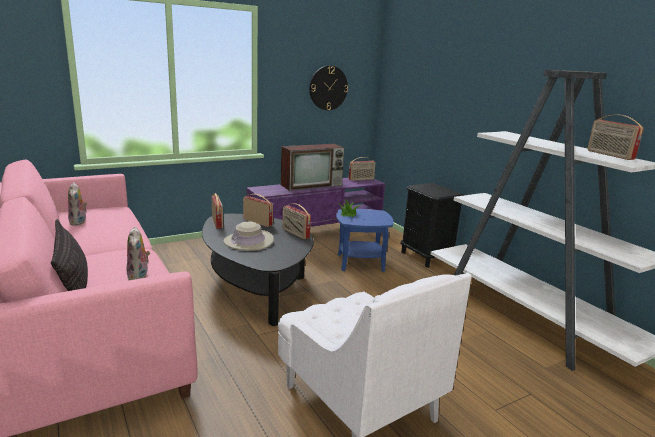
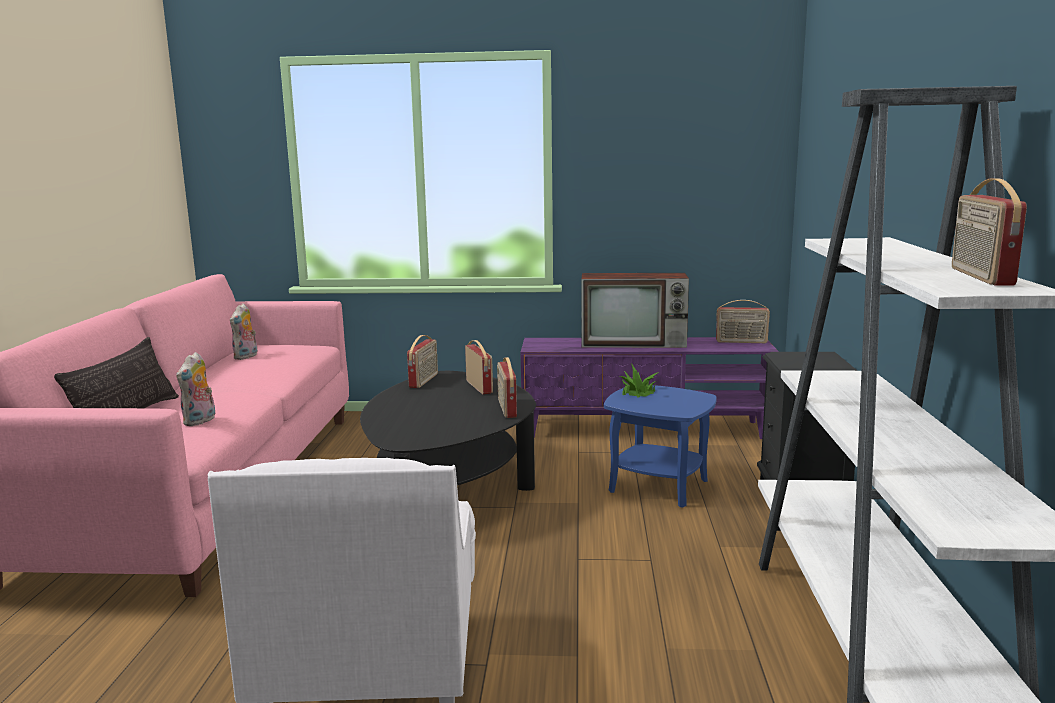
camera: 35 degrees right, 5 degrees down
beige hat [224,221,274,251] -> none
wall clock [309,66,348,110] -> none

